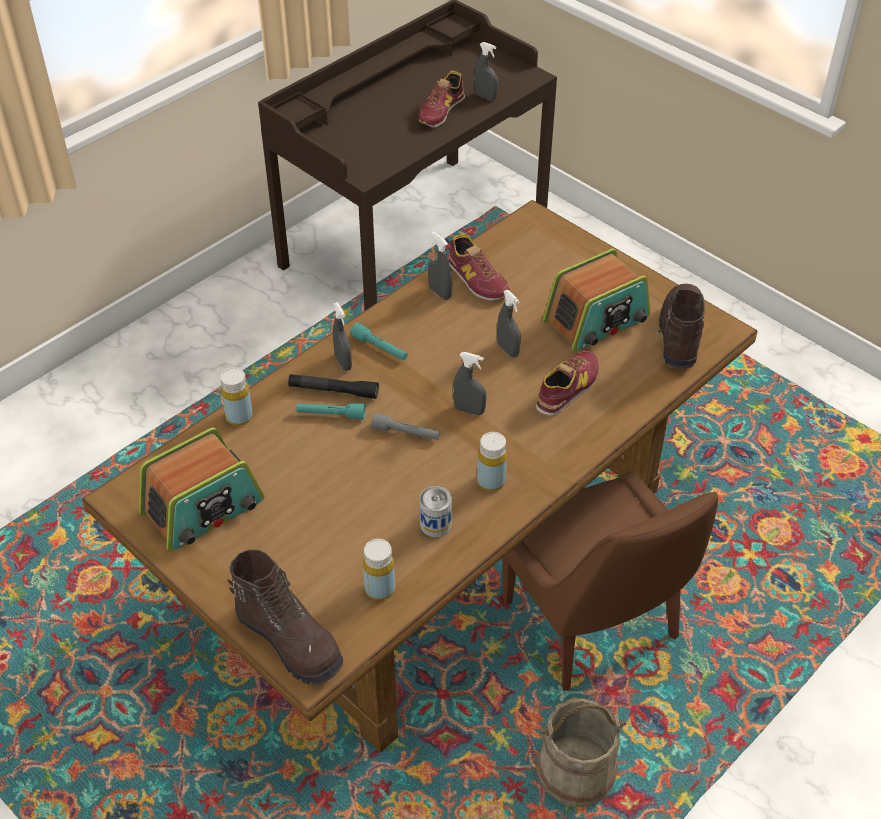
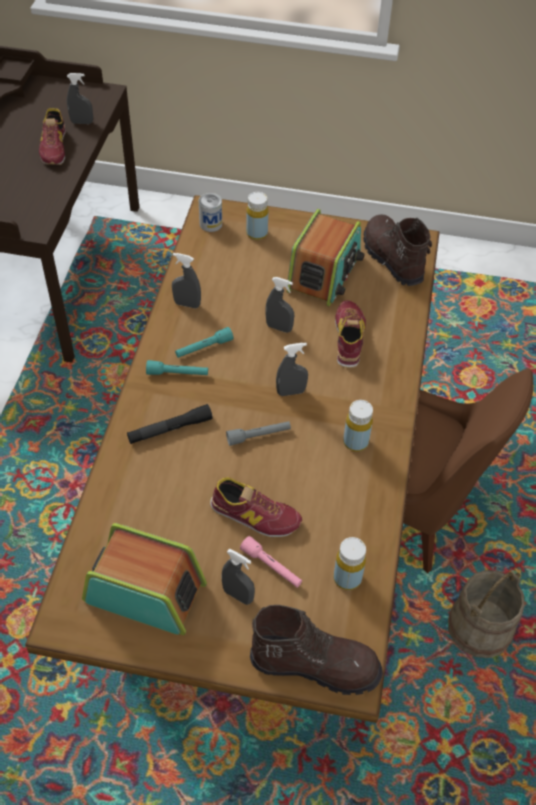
camera: 35 degrees left, 5 degrees up
radio [139,427,264,552] -> radio turned 90 degrees counterclockwise [82,523,207,635]
yellow bottle [220,368,253,426] -> yellow bottle moved to [246,192,268,240]
turquoise flashlight [297,403,365,420] -> turquoise flashlight moved to [175,327,233,358]
grey spray bottle [333,302,352,371] -> grey spray bottle moved to [221,549,255,605]
can [420,486,452,537] -> can moved to [199,193,222,232]
shoe [448,234,510,301] -> shoe moved to [210,477,302,537]
none -> pink flashlight [240,536,302,588]

